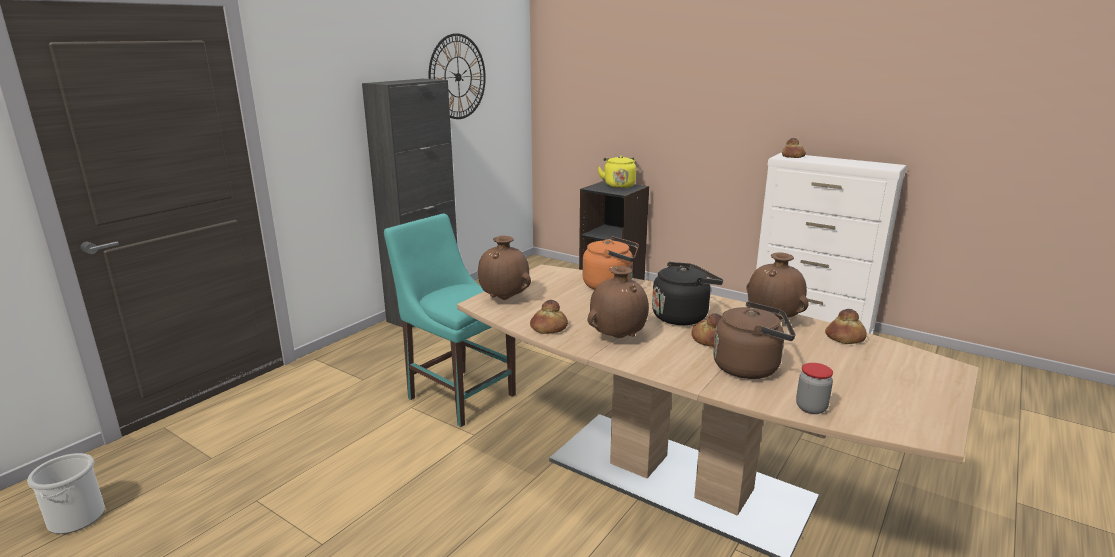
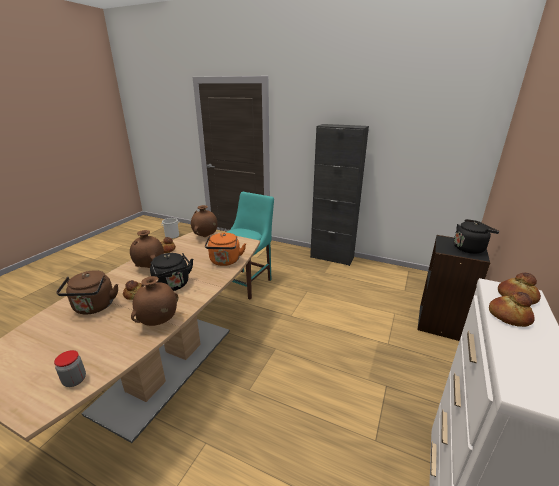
camera: 80 degrees right, 5 degrees up
wall clock [429,33,486,119] -> none
yellow kettle [598,155,636,188] -> black kettle [454,219,499,254]
jar [796,363,833,414] -> jar moved to [54,350,86,387]
bread [825,309,867,344] -> bread moved to [489,292,535,327]

